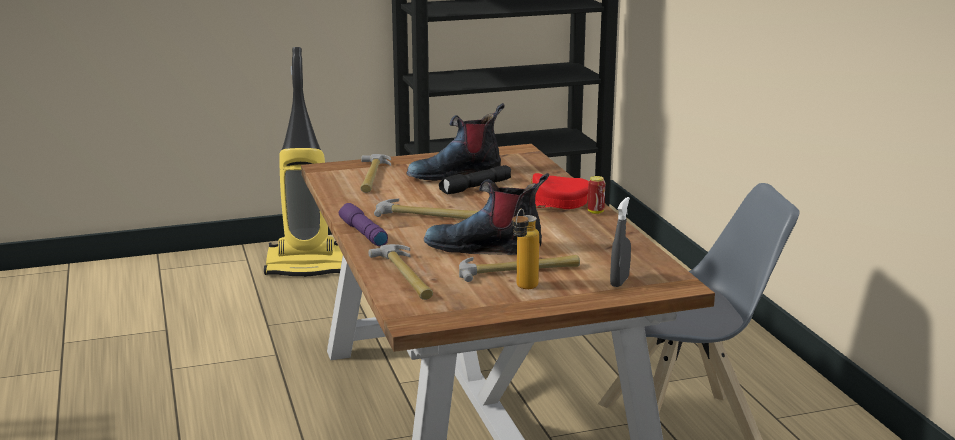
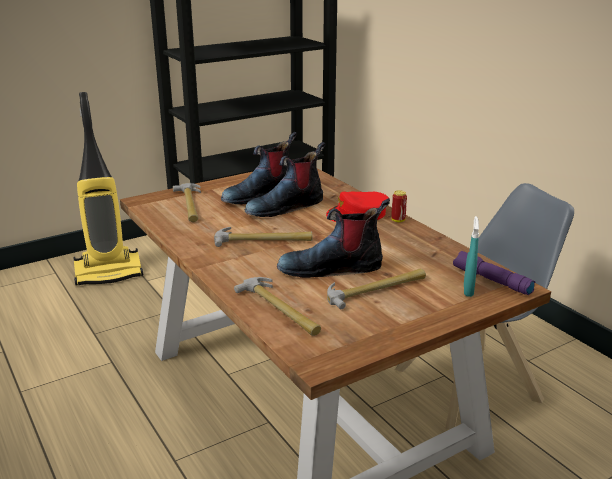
camera: 15 degrees left, 5 degrees up
purple flashlight [339,203,388,246] -> purple flashlight moved to [453,251,535,295]
black flashlight [439,165,511,194] -> boot [245,142,325,217]
bottle [512,209,539,289] -> none
grey spray bottle [610,197,631,287] -> turquoise spray bottle [464,216,479,297]

